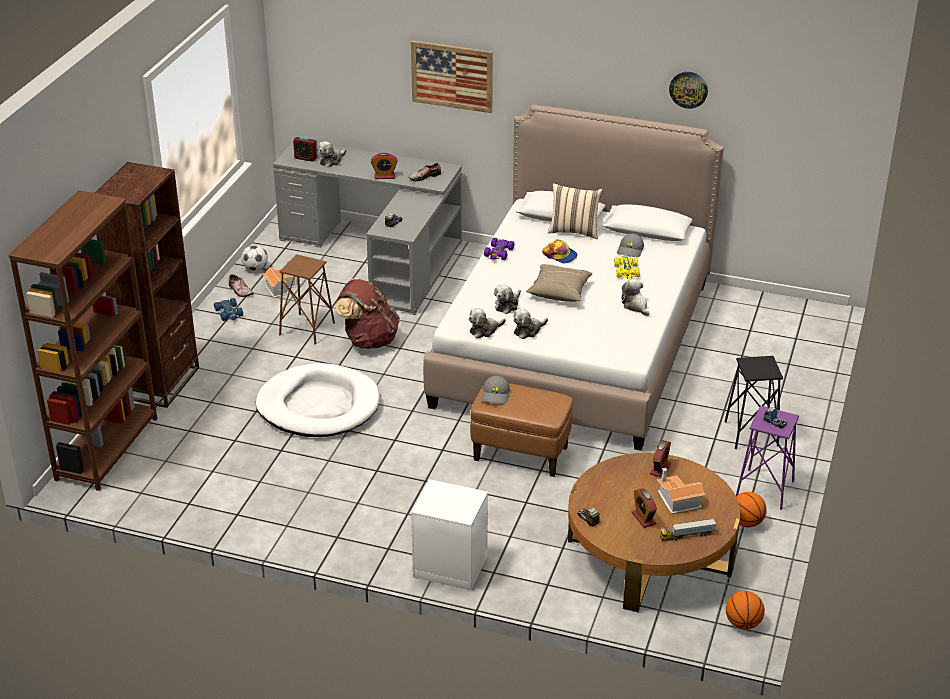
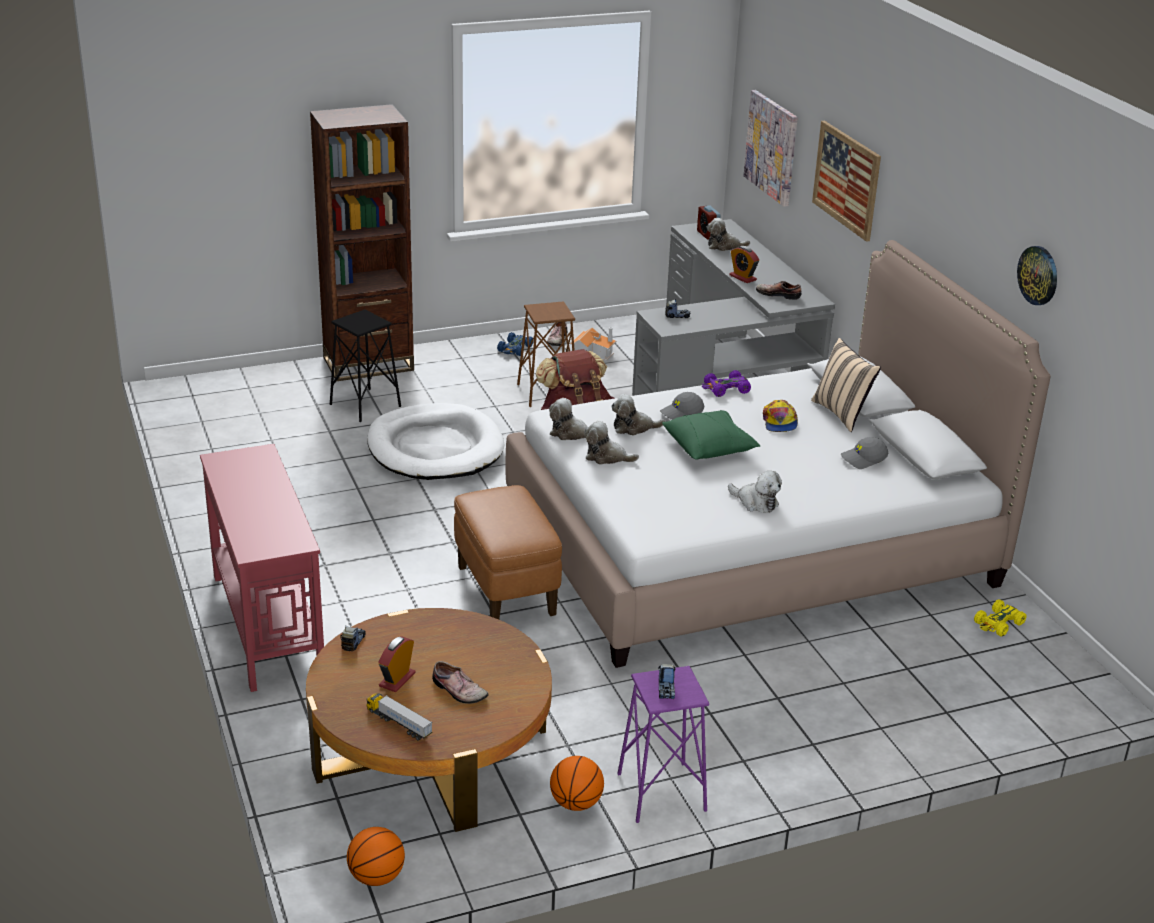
camera: 50 degrees right, 5 degrees down
brown bookcase [9,190,157,491] -> none
football [242,245,268,271] -> none
white nightstand [411,479,488,590] -> red console table [200,444,324,692]
grey cap [481,376,510,403] -> grey cap moved to [660,392,704,420]
beige pillow [526,264,593,302] -> green pillow [662,410,760,460]
yellow toy car [614,257,640,279] -> yellow toy car moved to [974,599,1027,637]
plush toy [621,279,650,316] -> plush toy turned 105 degrees clockwise [728,470,782,513]
alarm clock [650,440,671,478] -> none
toy house [657,468,705,514] -> shoe [432,661,489,704]
black stool [724,356,783,449] -> black stool moved to [330,310,401,422]
none -> picture [744,90,798,207]

